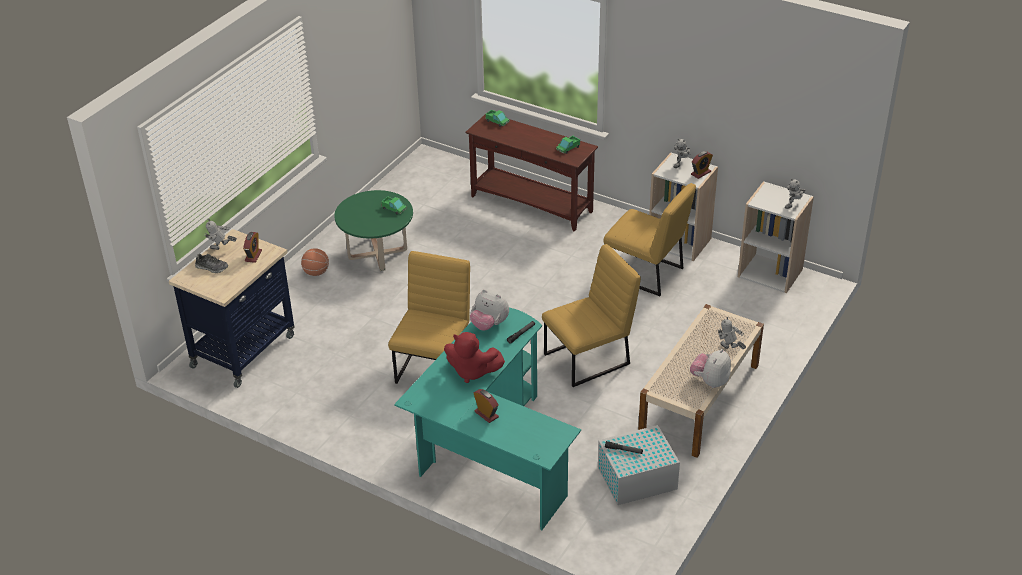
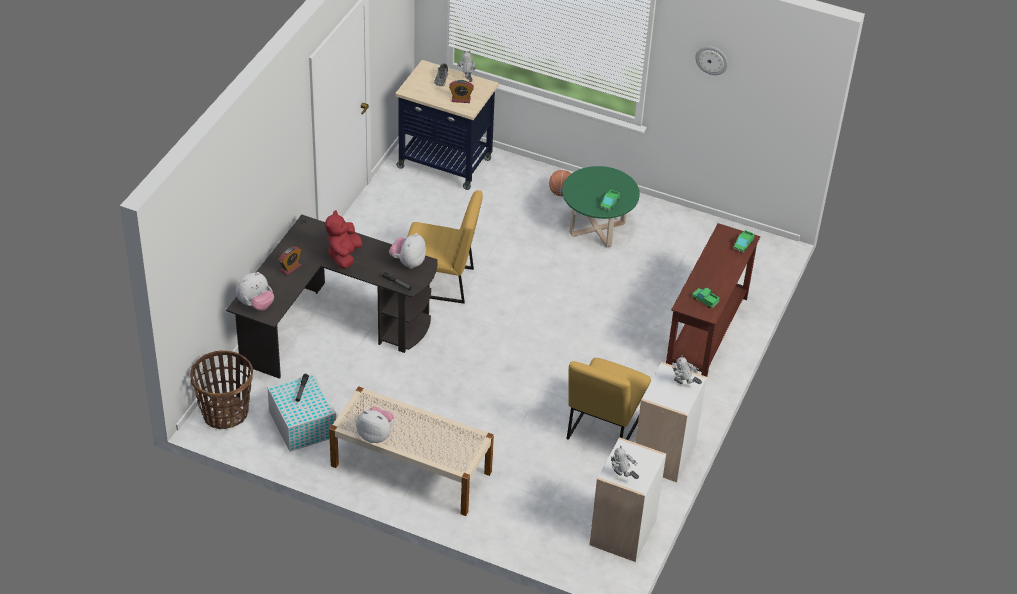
camera: 80 degrees right, 5 degrees up
turquoise desk [394,308,581,530] -> black desk [226,215,438,379]
yellow chair [542,244,641,387] -> none
alarm clock [691,151,713,179] -> none
toy robot [718,317,746,349] -> none
none -> basket [190,351,253,429]
none -> plush toy [236,272,274,311]
none -> wall clock [695,46,728,75]

